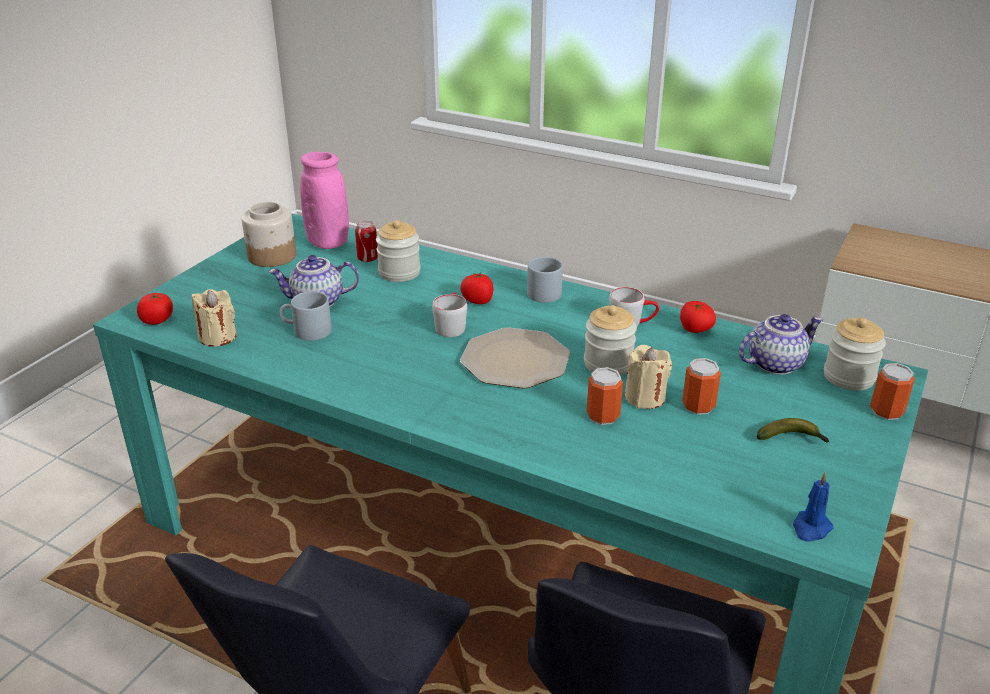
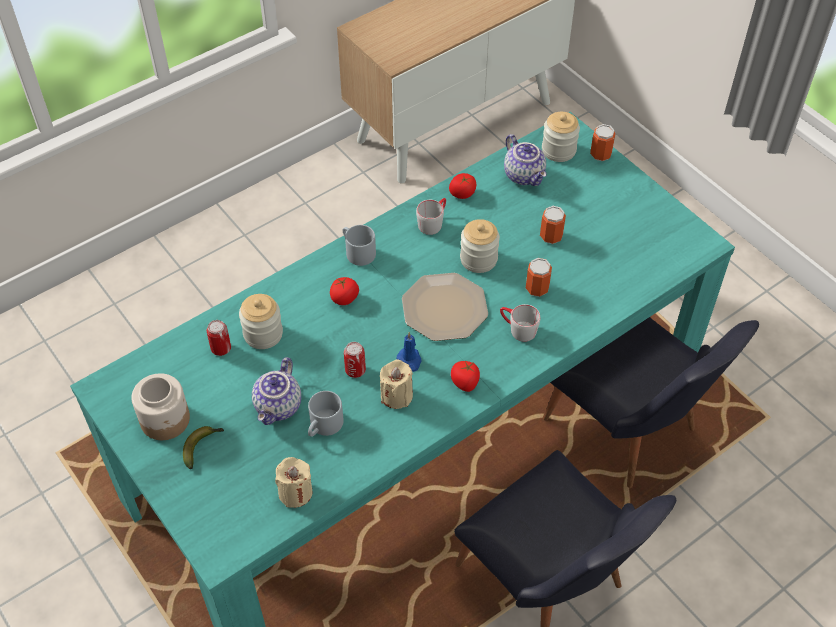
camera: 65 degrees left, 20 degrees up
tomato [137,293,173,325] -> tomato moved to [451,361,480,392]
pink vase [300,152,349,249] -> none
grey mug [432,292,467,337] -> grey mug moved to [500,304,541,342]
beige candle [625,345,672,409] -> beige candle moved to [380,359,413,409]
teapot [739,314,823,375] -> teapot turned 150 degrees clockwise [504,134,547,186]
banana [757,418,829,443] -> banana moved to [183,426,224,469]
blue candle [793,472,833,541] -> blue candle moved to [396,332,422,372]
none -> can [344,342,366,378]

